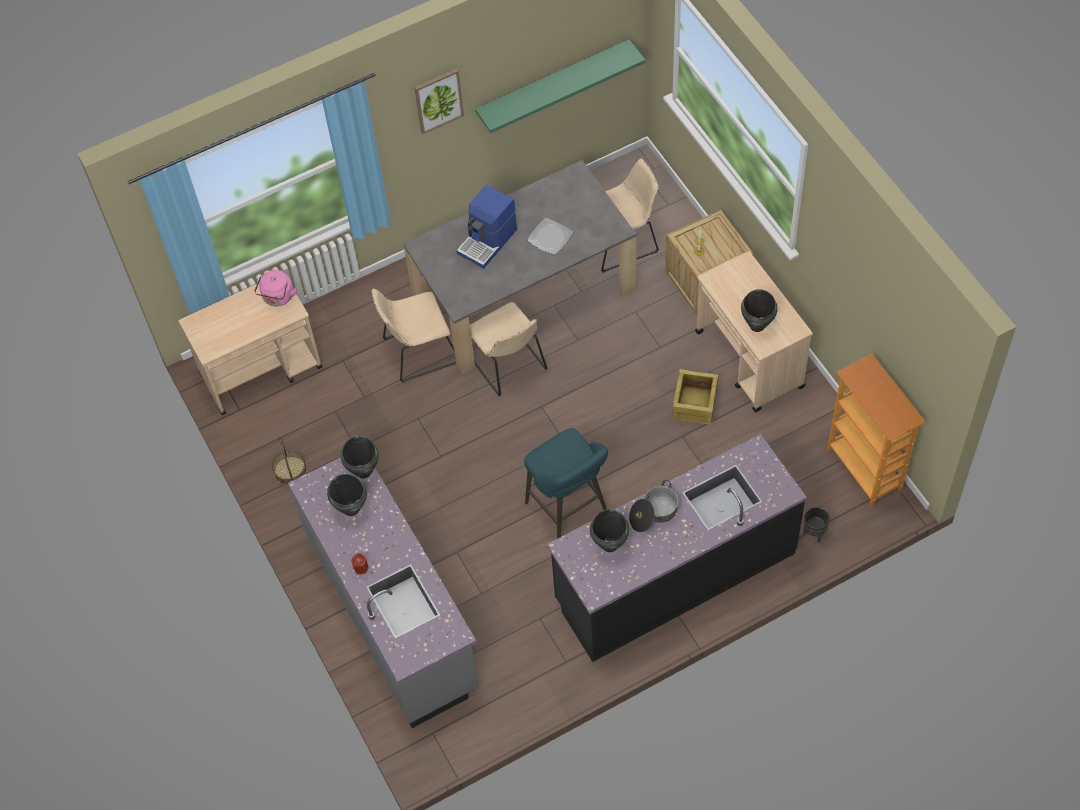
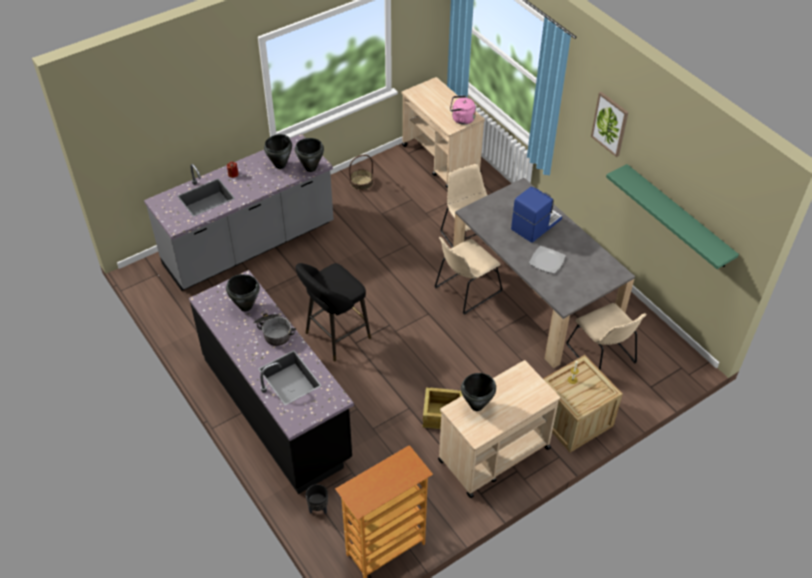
camera: 80 degrees right, 10 degrees down
coffee machine [456,185,517,269] -> coffee machine turned 105 degrees clockwise [511,187,562,243]
turquoise stool [524,428,608,539] -> black stool [295,263,371,362]

